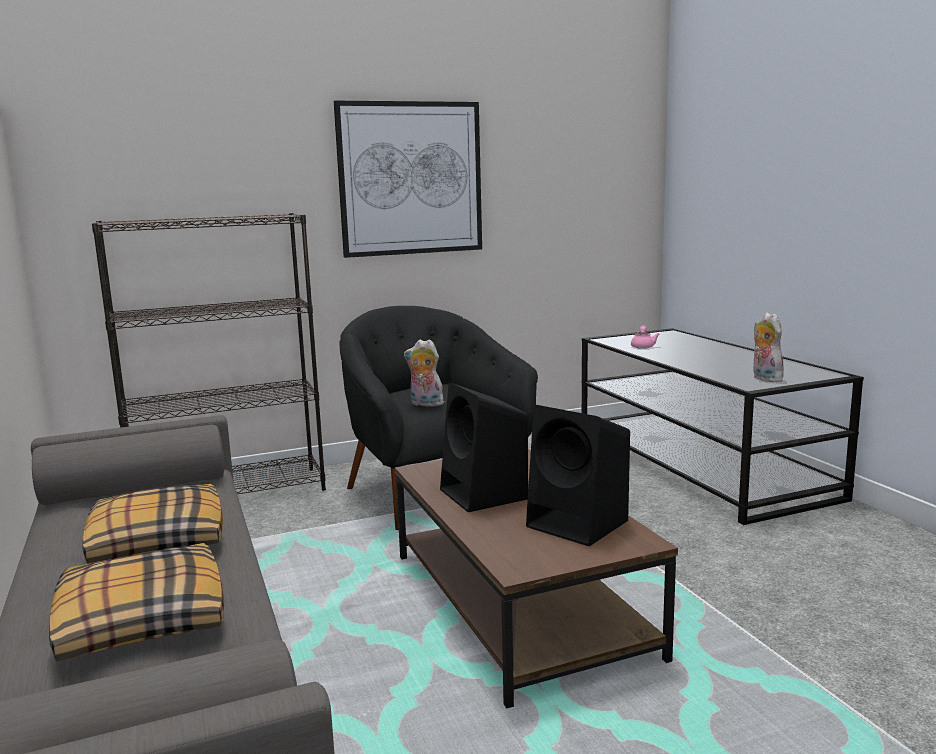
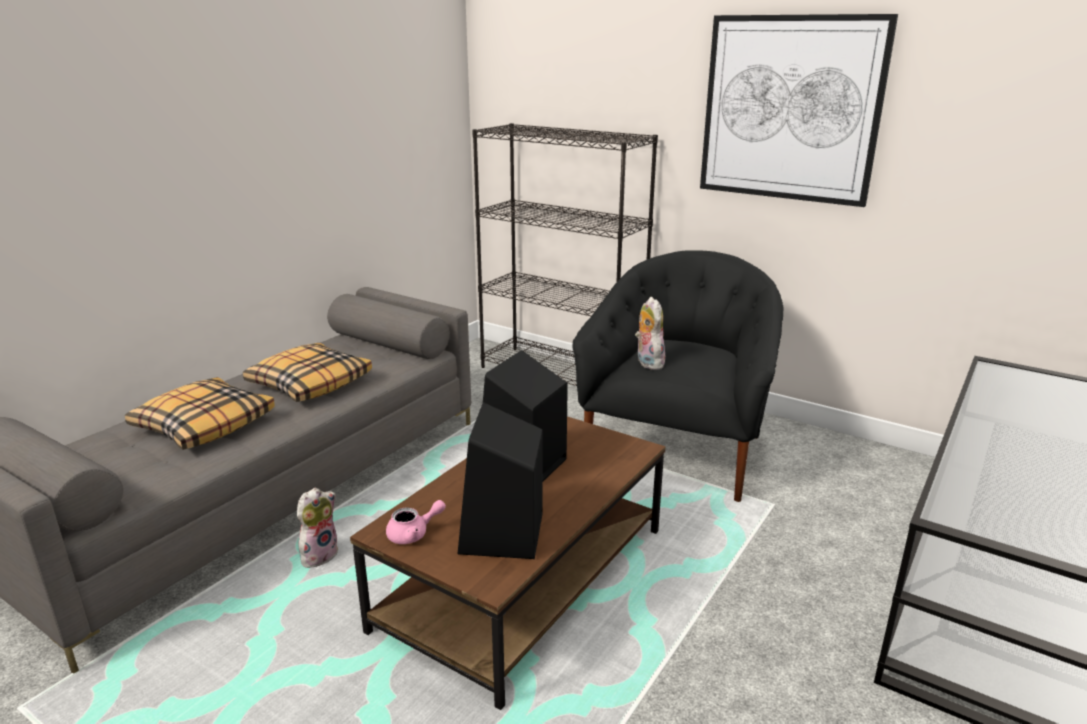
camera: 55 degrees right, 10 degrees up
pink teapot [631,326,660,349] -> pink teapot moved to [386,500,446,544]
plush toy [753,312,784,382] -> plush toy moved to [297,488,338,568]

